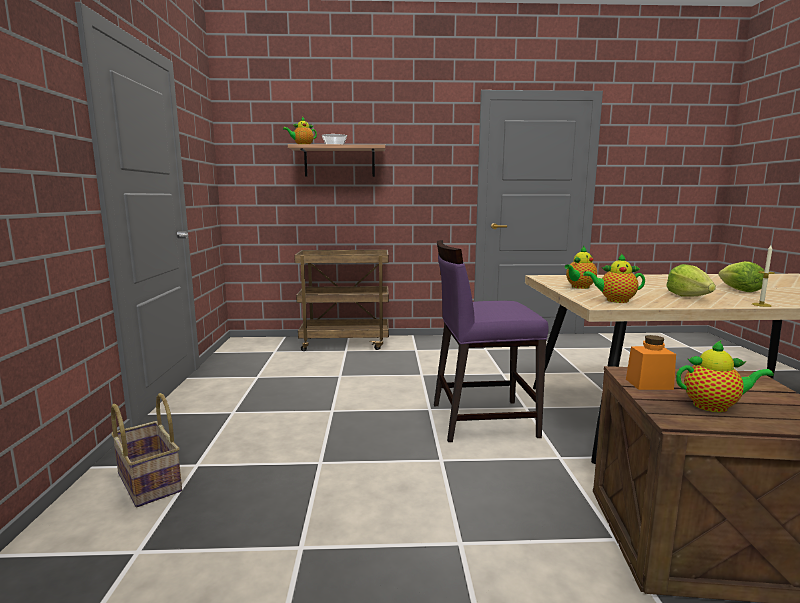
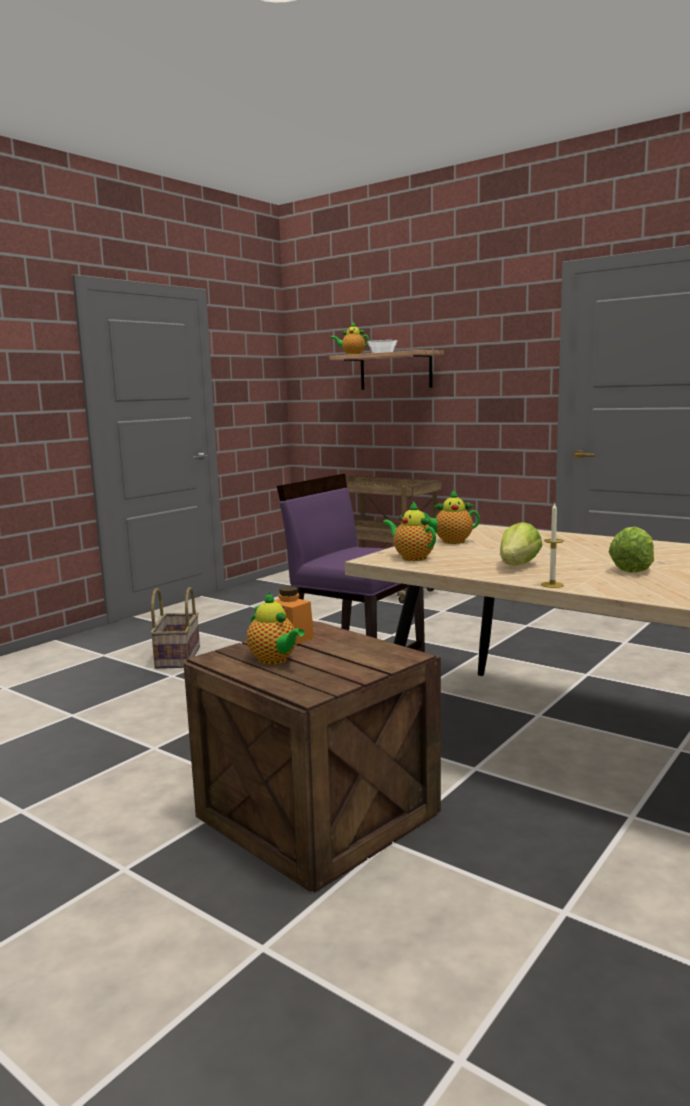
camera: 40 degrees right, 0 degrees up
basket [111,393,182,507] -> basket moved to [150,587,200,669]

